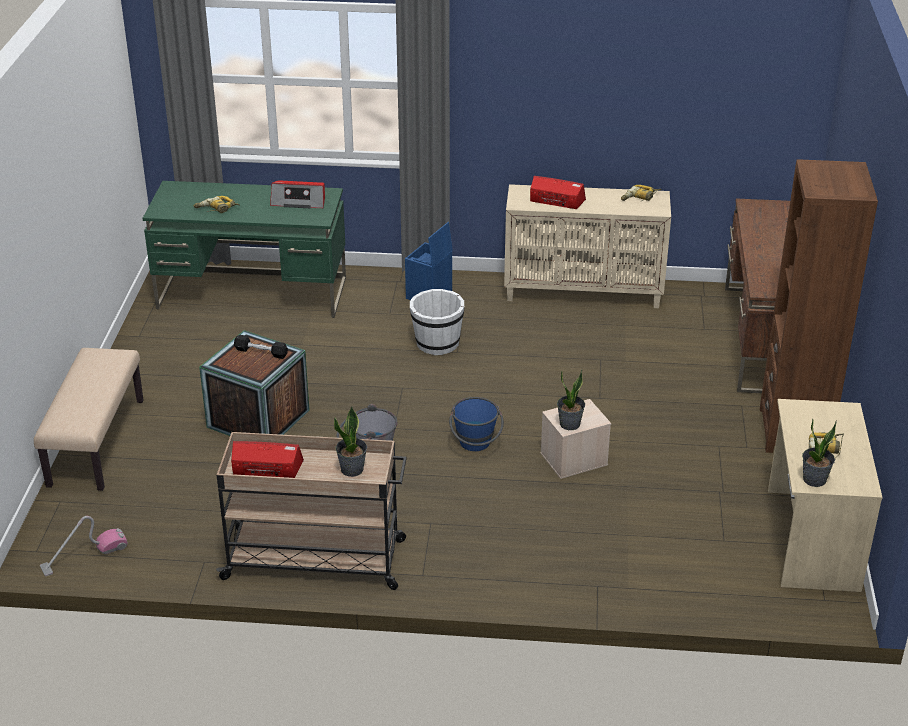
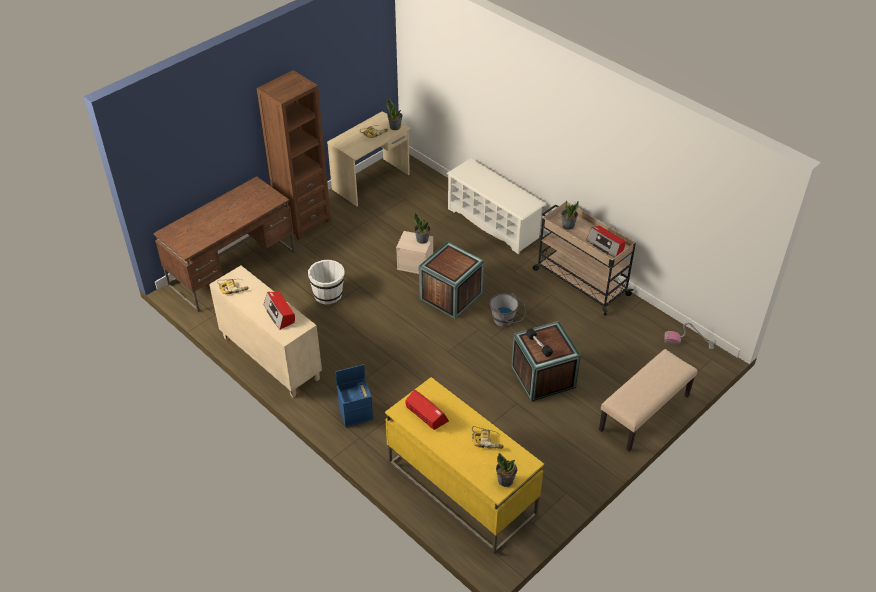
camera: 140 degrees left, 10 degrees up
green desk [142,181,346,318] -> yellow desk [385,377,544,554]
white bucket [410,289,464,355] -> white bucket moved to [308,260,345,304]
blue bucket [449,397,504,451] -> crate [419,241,484,319]
none -> white shoe rack [446,158,546,254]
none -> potted plant [496,453,517,487]

